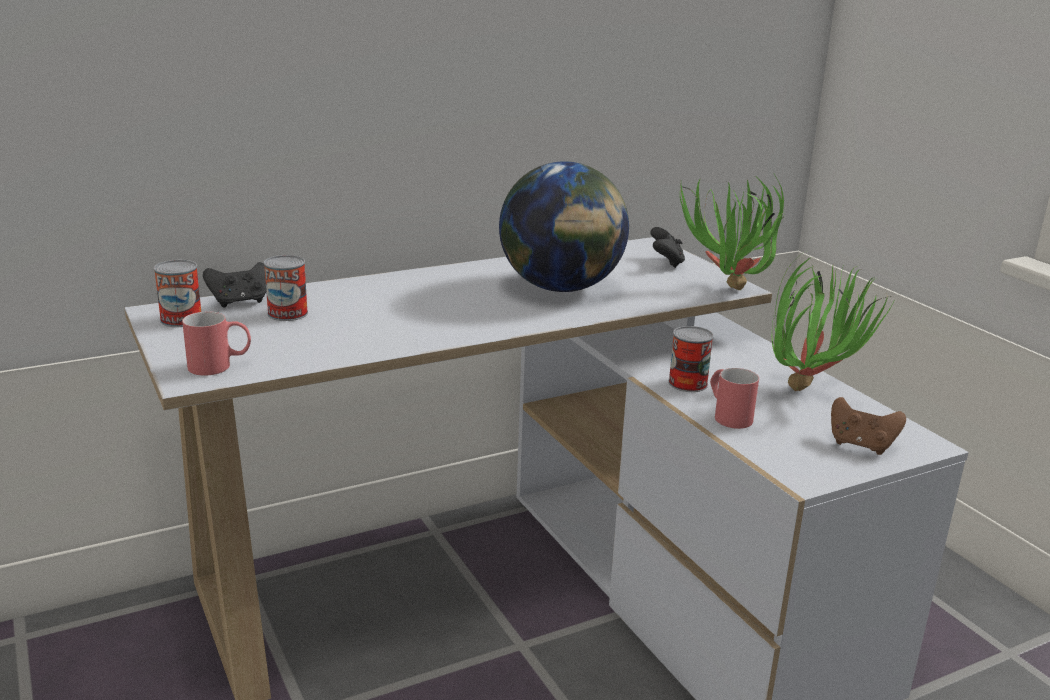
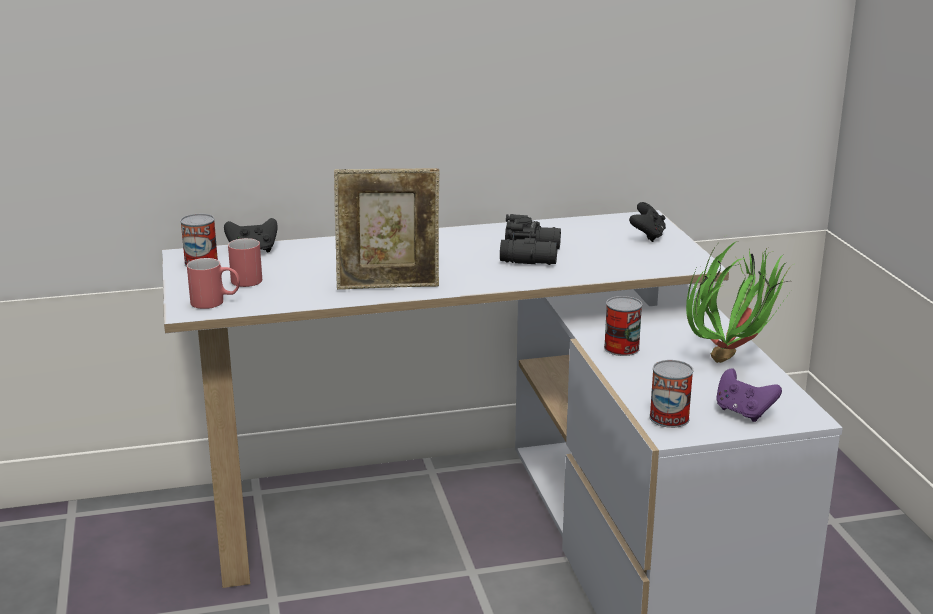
camera: 15 degrees right, 0 degrees up
can [264,255,308,321] -> can moved to [649,360,693,428]
globe [499,161,629,292] -> black binoculars [500,214,561,265]
potted plant [680,171,785,290] -> none
red mug [710,368,759,429] -> red mug moved to [228,238,262,287]
brown game controller [831,397,906,455] -> purple game controller [716,368,782,422]
none -> picture frame [334,168,440,290]

